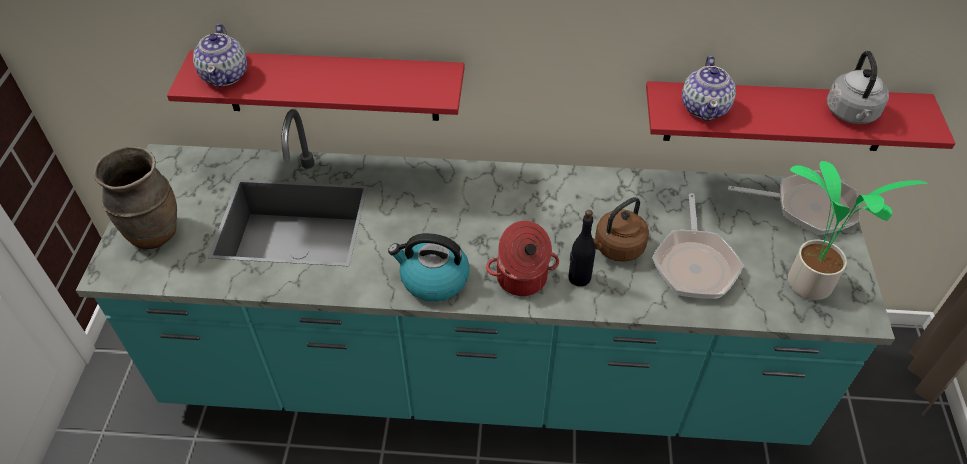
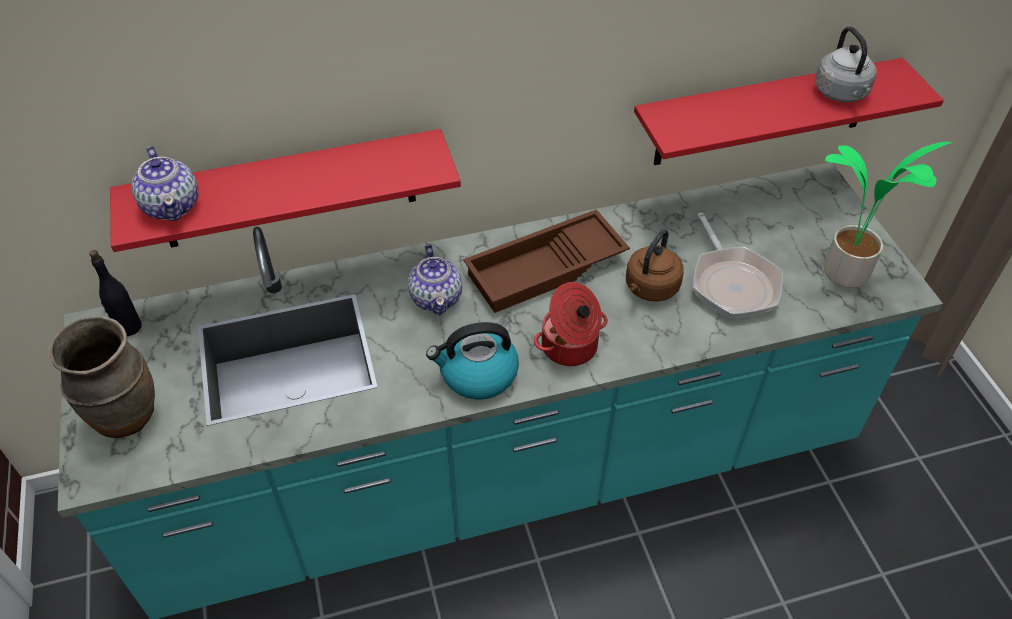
camera: 20 degrees left, 0 degrees up
black bottle [568,210,596,287] -> black bottle moved to [89,250,142,336]
teapot [682,56,736,121] -> teapot moved to [408,244,462,315]
frying pan [728,170,860,235] -> none
none -> brown tray [463,209,630,313]

